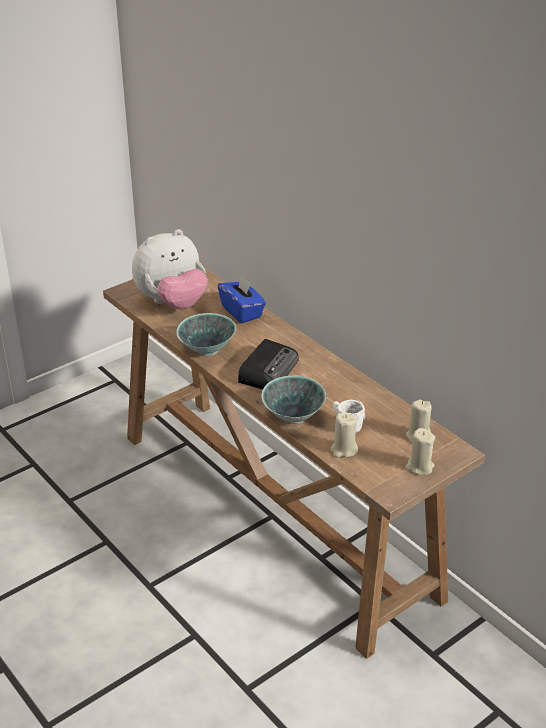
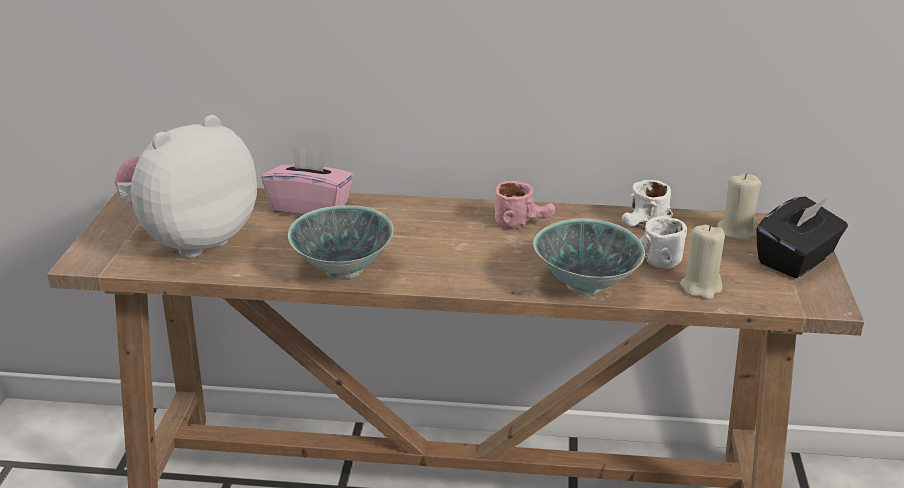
camera: 45 degrees left, 5 degrees down
plush toy [132,229,207,310] -> plush toy turned 150 degrees counterclockwise [115,115,257,258]
blue tissue box [218,275,266,323] -> pink tissue box [261,146,354,216]
radio [238,339,299,390] -> none
beige candle [405,428,435,475] -> black tissue box [756,197,848,278]
none -> pink mug [495,181,555,229]
none -> white mug [622,180,673,228]

